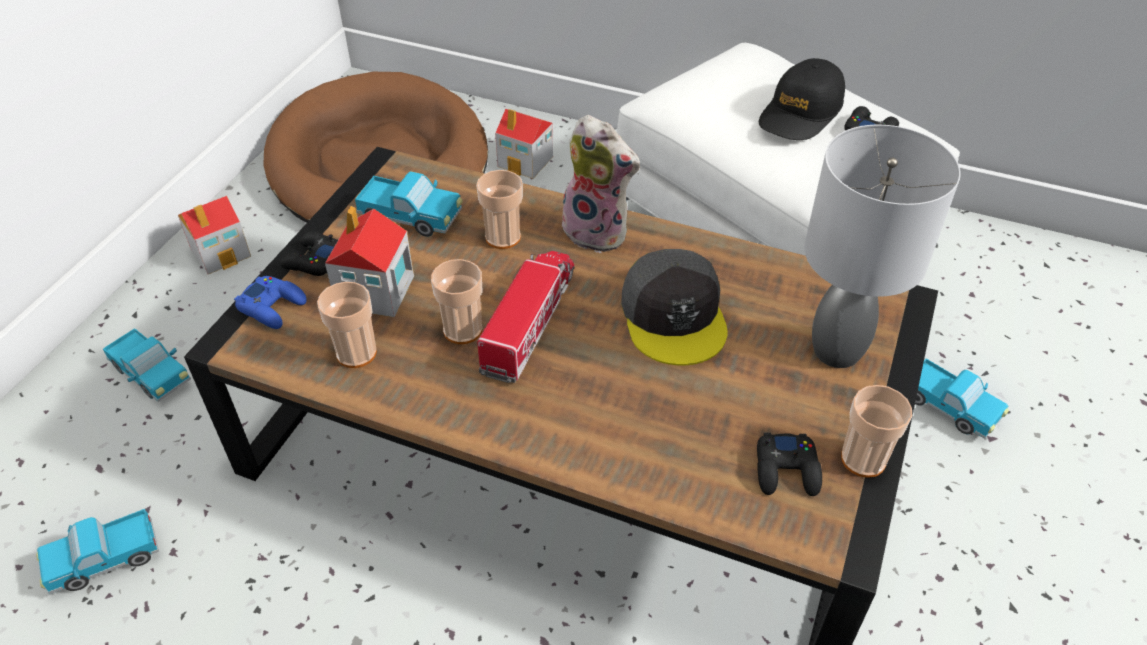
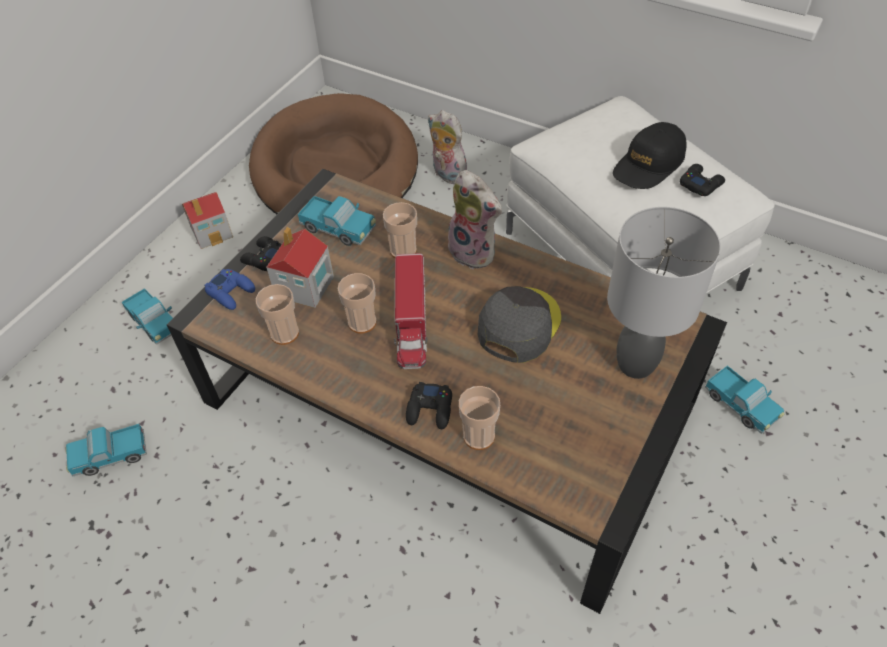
camera: 10 degrees right, 5 degrees up
toy truck [477,251,575,383] -> toy truck turned 150 degrees clockwise [394,253,428,369]
toy house [495,109,553,179] -> plush toy [428,110,467,184]
grey cap [621,249,728,365] -> grey cap turned 150 degrees counterclockwise [478,286,561,363]
black game controller [757,433,822,496] -> black game controller moved to [406,382,452,429]
cup [841,385,912,478] -> cup moved to [459,386,500,450]

